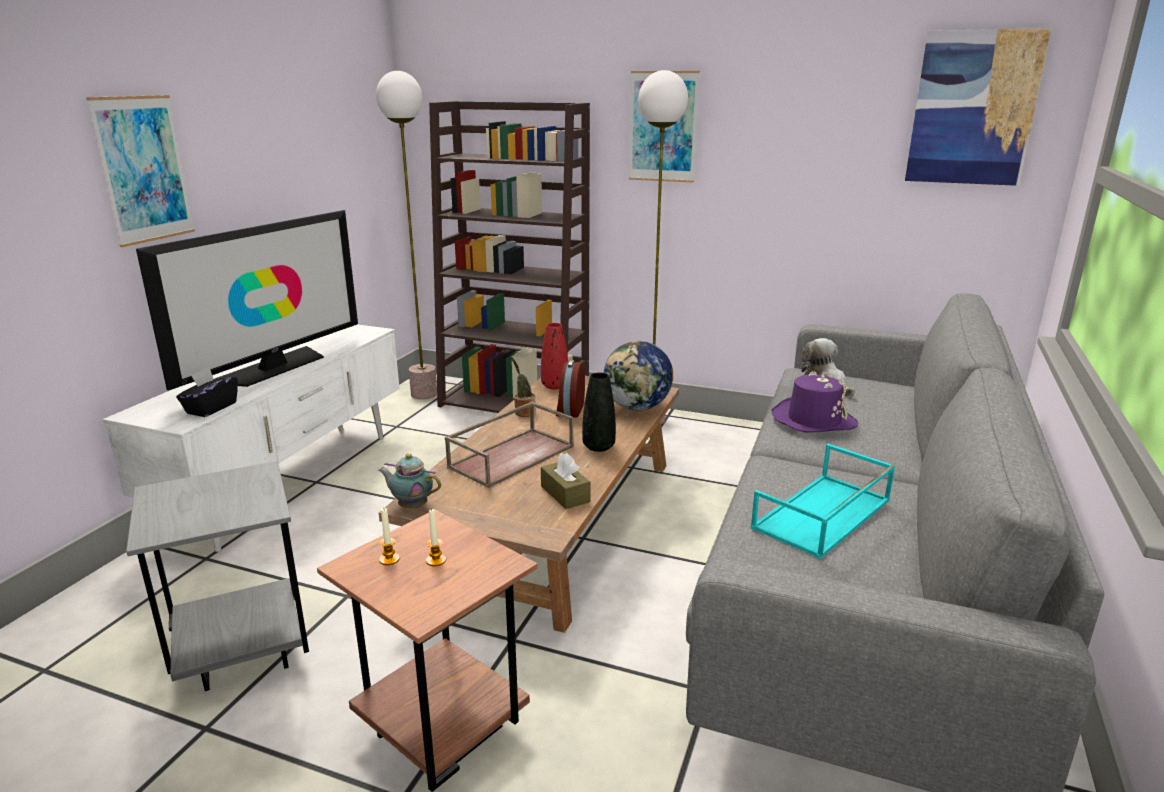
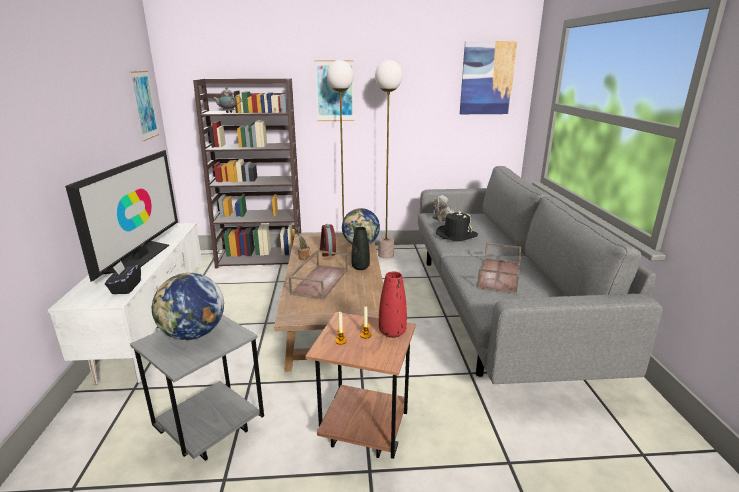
camera: 25 degrees left, 0 degrees up
picture [86,95,195,247] -> picture moved to [129,71,159,141]
floor lamp [376,71,437,399] -> floor lamp moved to [375,60,403,258]
teapot [378,453,441,508] -> teapot moved to [213,88,242,113]
red vase [541,323,568,389] -> red vase moved to [379,271,407,338]
brown tissue box [541,453,590,509] -> none
turquoise tray [750,444,895,559] -> brown tray [477,243,521,294]
purple hat [771,371,859,433] -> black hat [436,211,478,241]
none -> globe [152,273,224,340]

